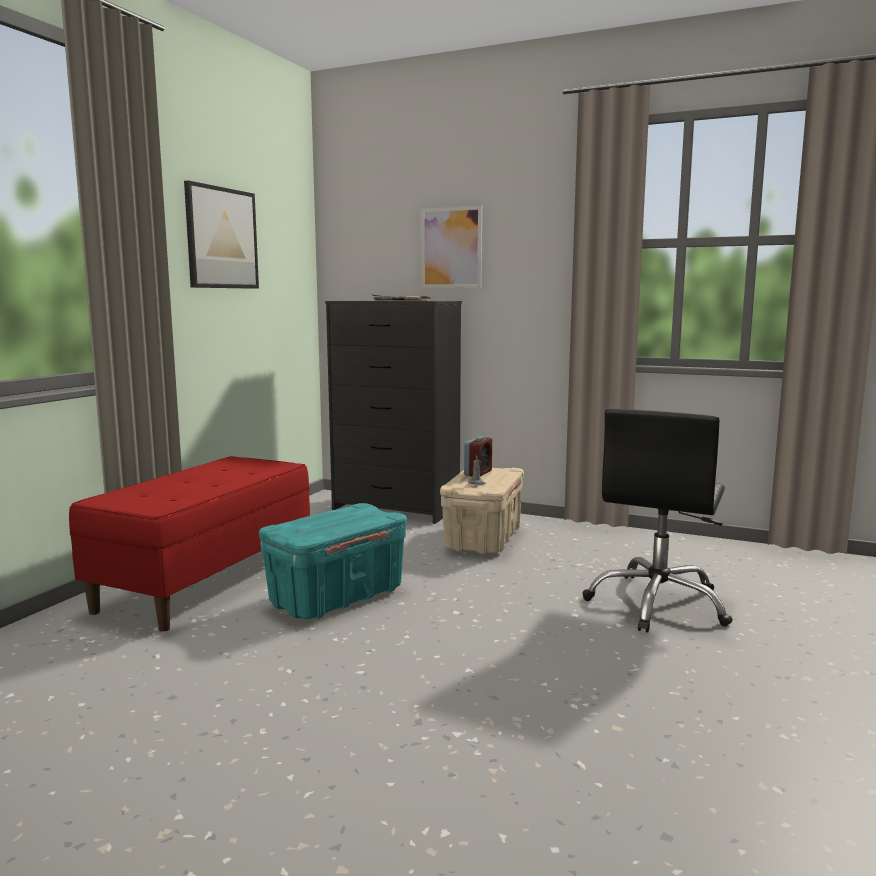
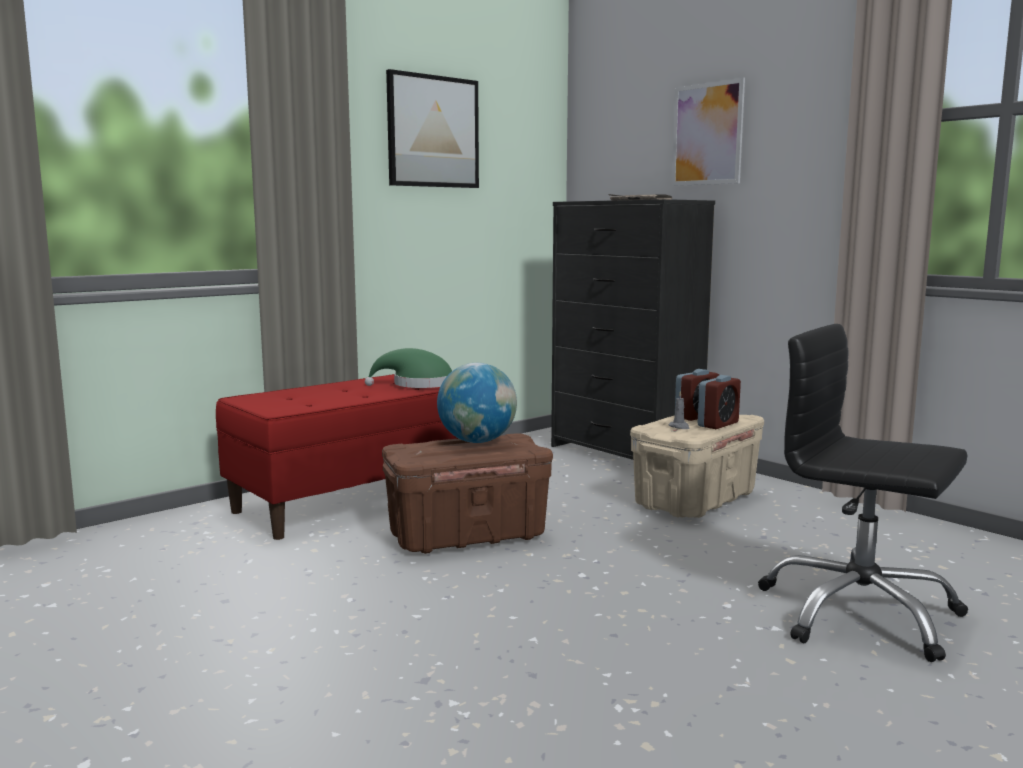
camera: 25 degrees right, 0 degrees up
turquoise storage box [259,503,407,619] -> brown storage box [382,433,553,554]
black office chair [583,409,733,632] -> black office chair turned 75 degrees clockwise [758,324,968,662]
none -> green hat [365,348,452,388]
none -> globe [437,363,517,443]
none -> alarm clock [698,375,741,429]

